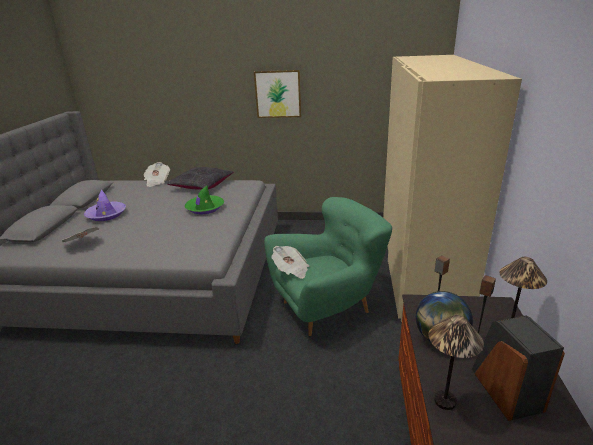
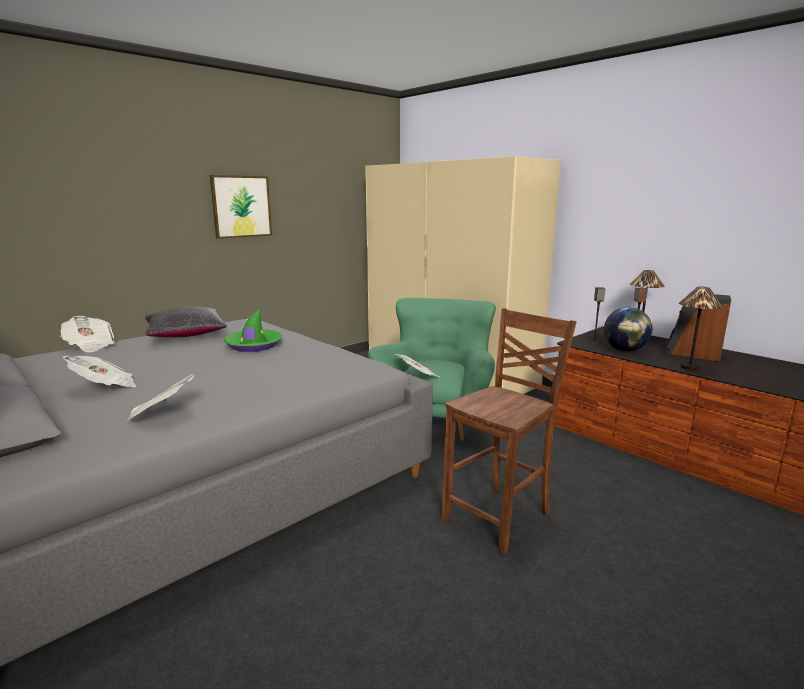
camera: 50 degrees left, 10 degrees down
purple hat [84,189,126,221] -> newspaper [63,356,136,387]
none -> brown chair [442,308,576,554]

